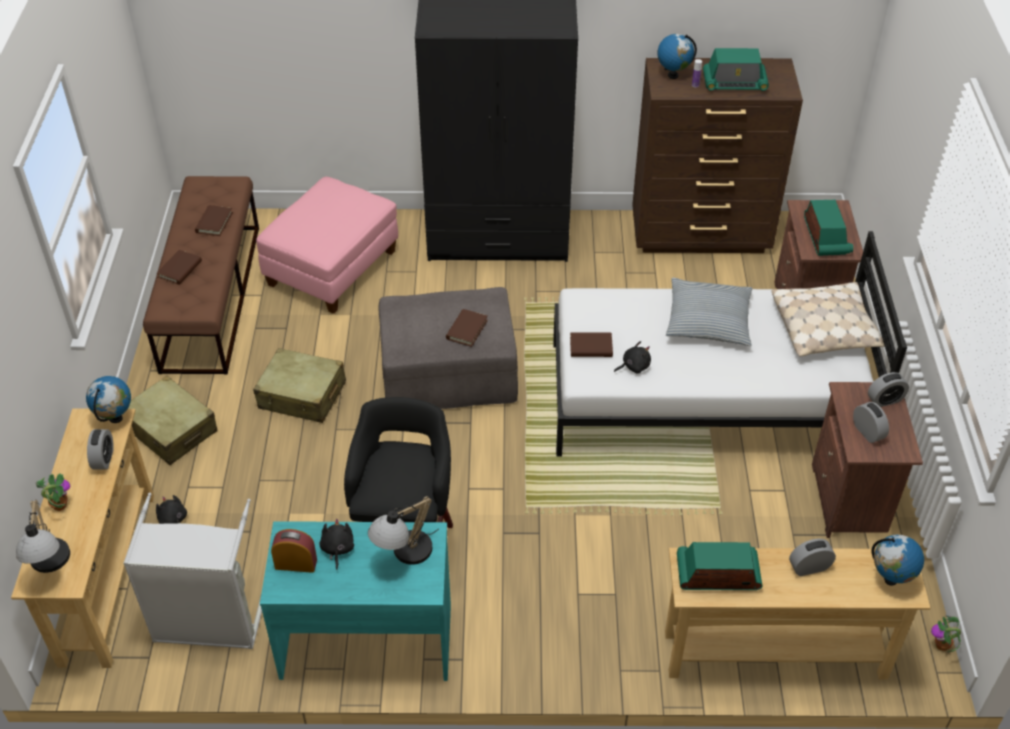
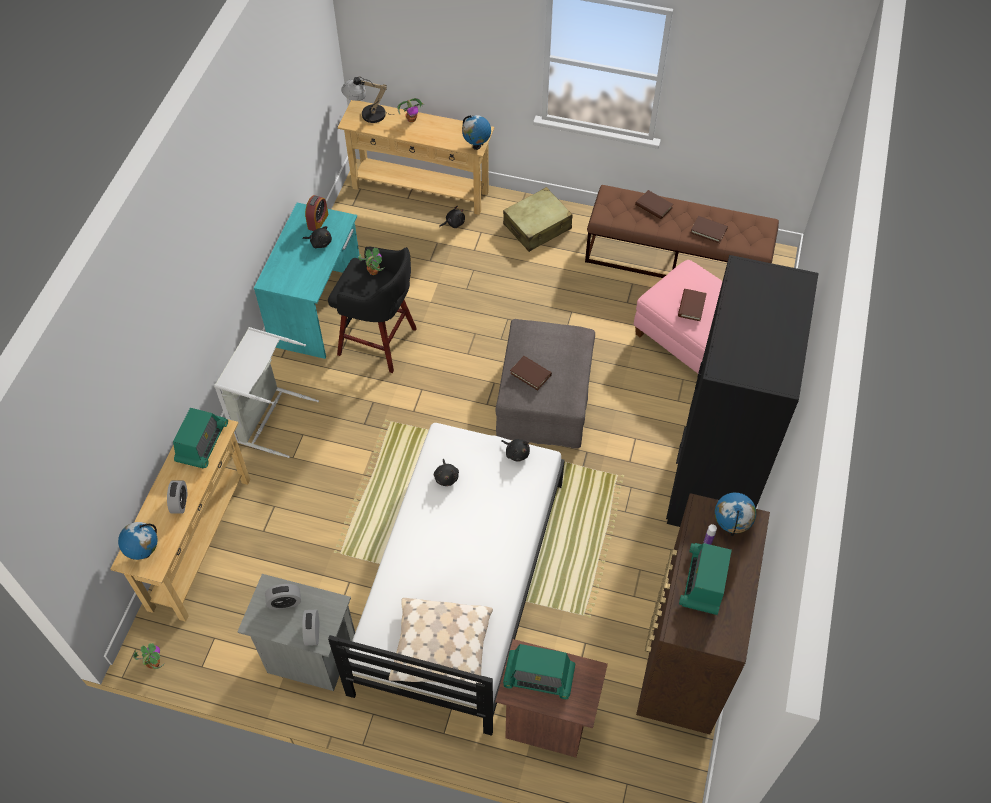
camera: 105 degrees right, 10 degrees up
alarm clock [87,429,114,469] -> none
grey laundry basket [123,493,262,649] -> grey laundry basket moved to [214,327,319,458]
beige suitcase [253,348,346,423] -> none
table lamp [368,496,439,565] -> none
brown book [570,332,613,357] -> brown book moved to [678,289,707,321]
pillow [666,278,752,346] -> none
brown nightstand [812,382,923,538] -> grey nightstand [237,574,355,691]
none -> potted plant [358,248,385,275]
none -> black plush toy [501,439,530,462]

